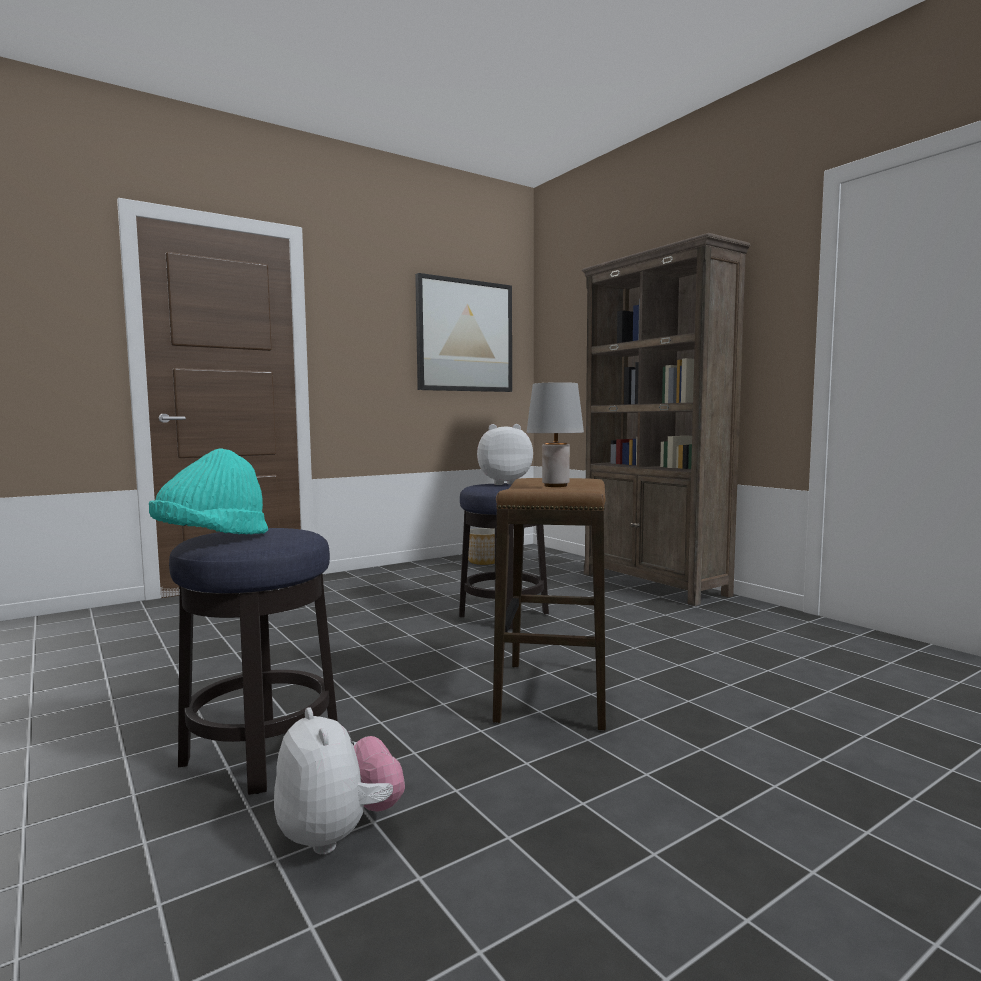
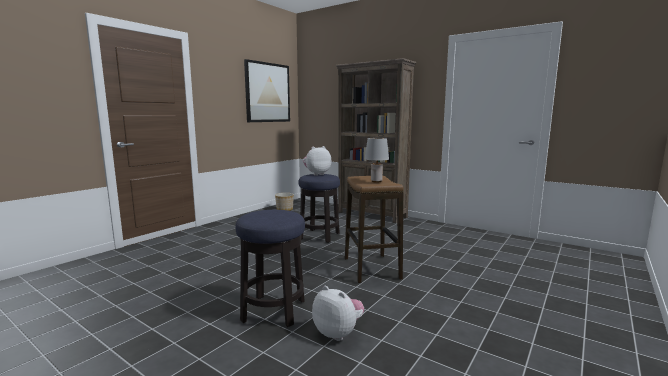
camera: 20 degrees left, 5 degrees up
turquoise hat [149,448,268,535] -> none

